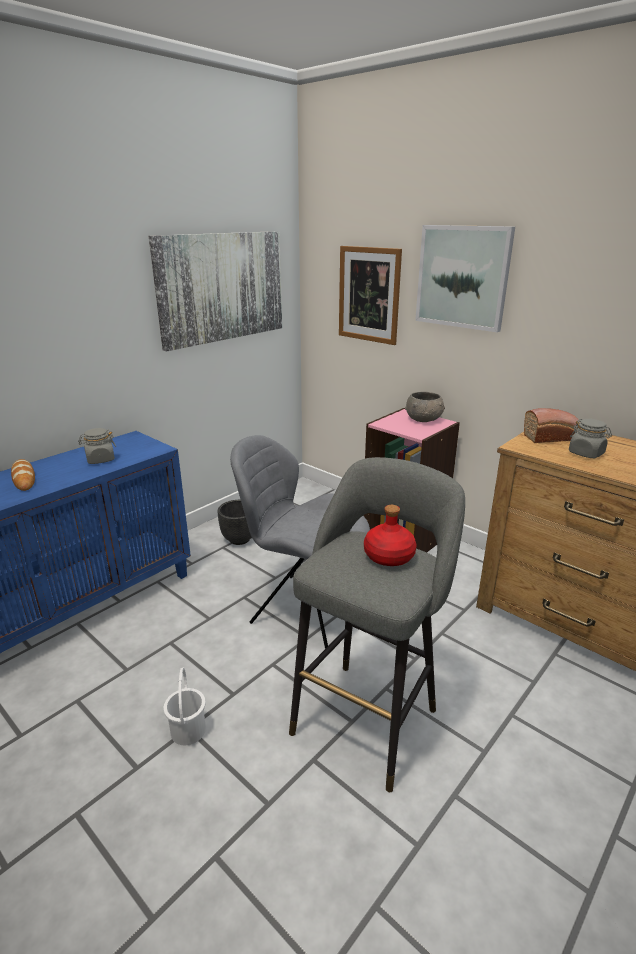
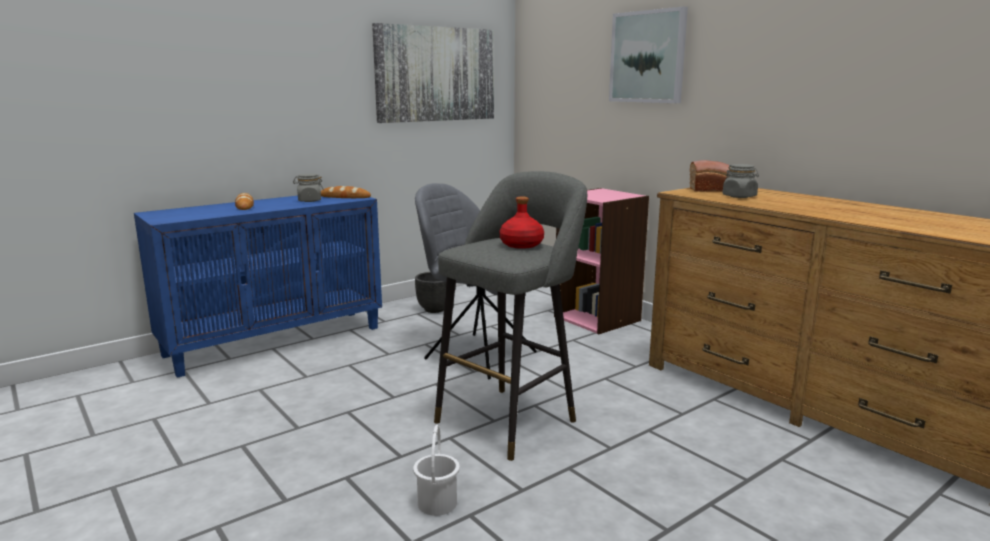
camera: 10 degrees right, 10 degrees down
white bucket [163,668,206,745] -> white bucket moved to [413,425,460,516]
picture [339,246,402,345] -> none
grey bowl [405,392,445,422] -> none
none -> bread [321,186,371,198]

